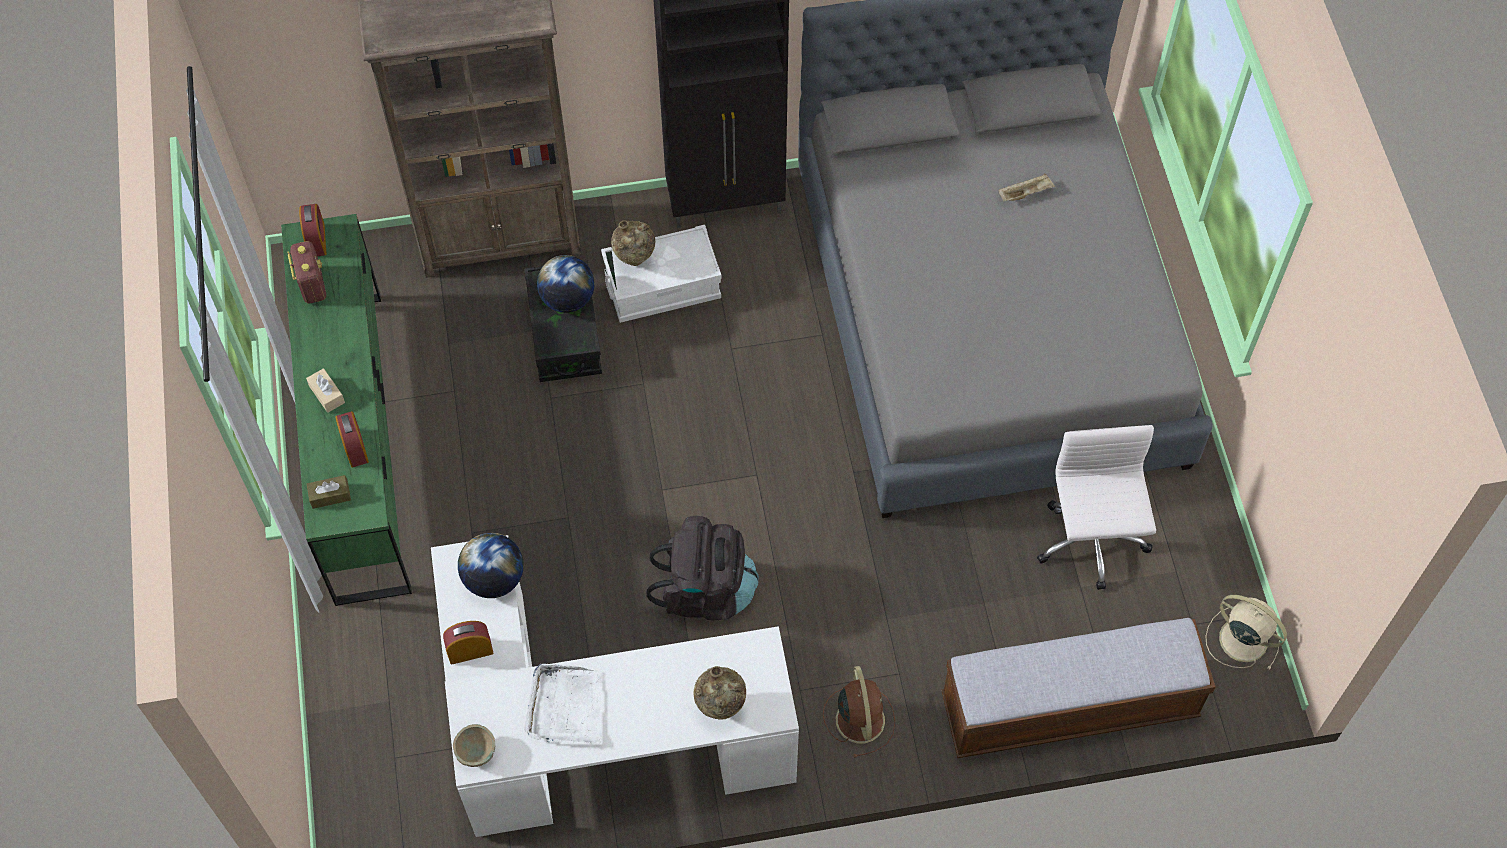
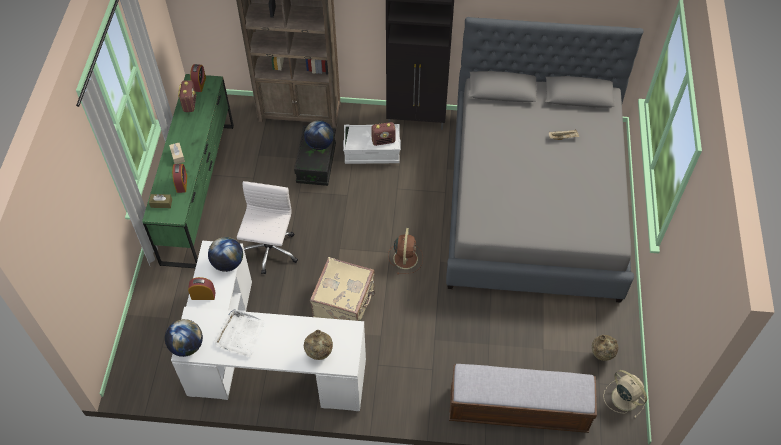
camera: 15 degrees right, 5 degrees down
beige bowl [453,724,495,767] -> globe [165,319,203,357]
beige vase [611,220,655,266] -> beige vase moved to [592,335,618,361]
black backpack [646,516,759,620] -> beige suitcase [310,257,375,321]
brown fan [823,666,895,758] -> brown fan moved to [388,228,423,274]
white office chair [1037,425,1156,590] -> white office chair moved to [237,181,298,274]
none -> radio [371,122,396,146]

